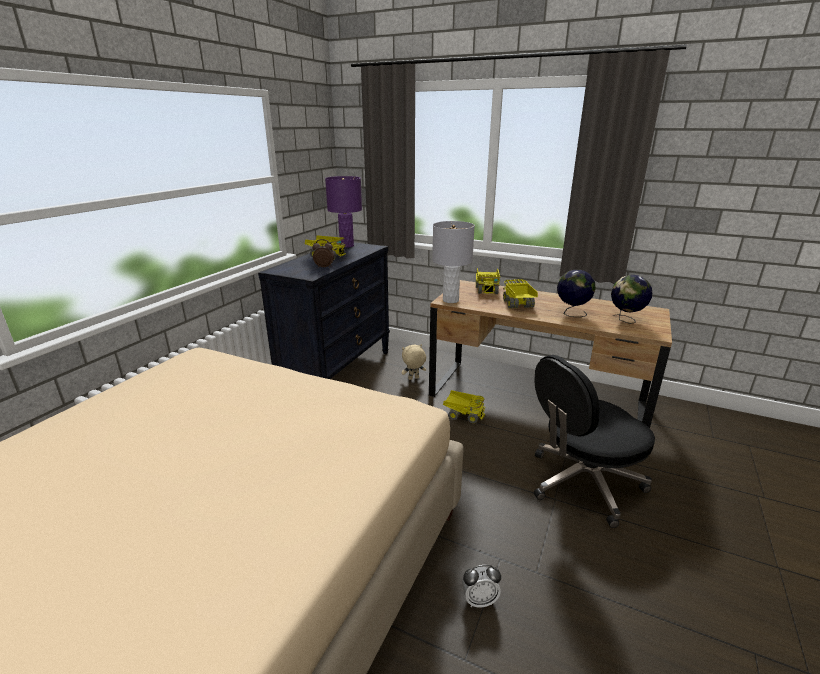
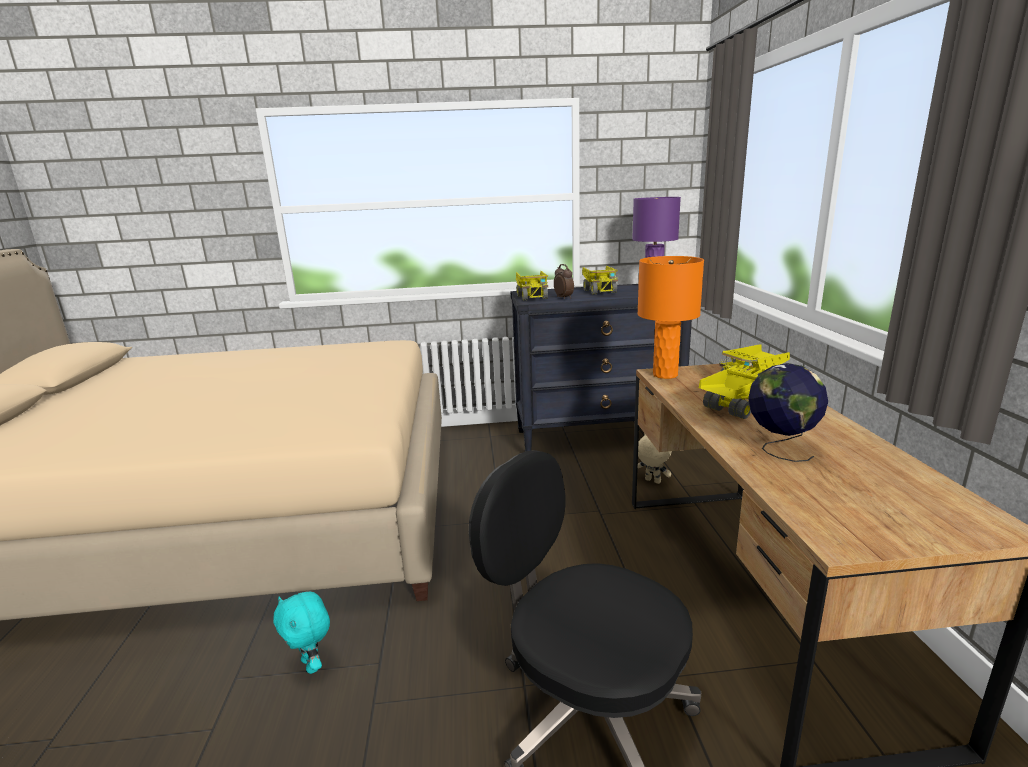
camera: 60 degrees right, 5 degrees down
grey table lamp [432,221,475,303] -> orange table lamp [637,256,704,379]
toy truck [443,390,486,423] -> toy truck moved to [516,271,549,300]
alarm clock [462,565,501,607] -> turquoise plush toy [273,592,330,674]
globe [611,275,652,324] -> none

